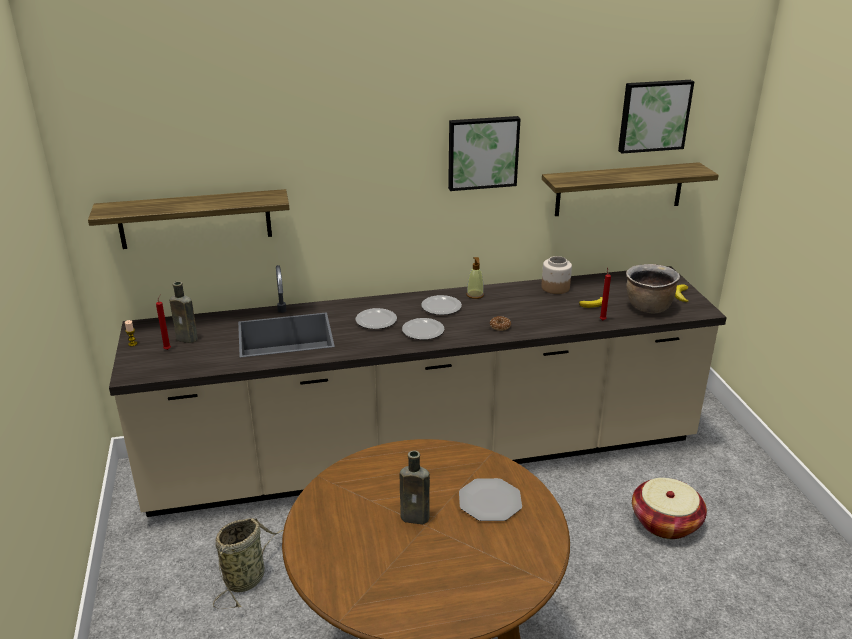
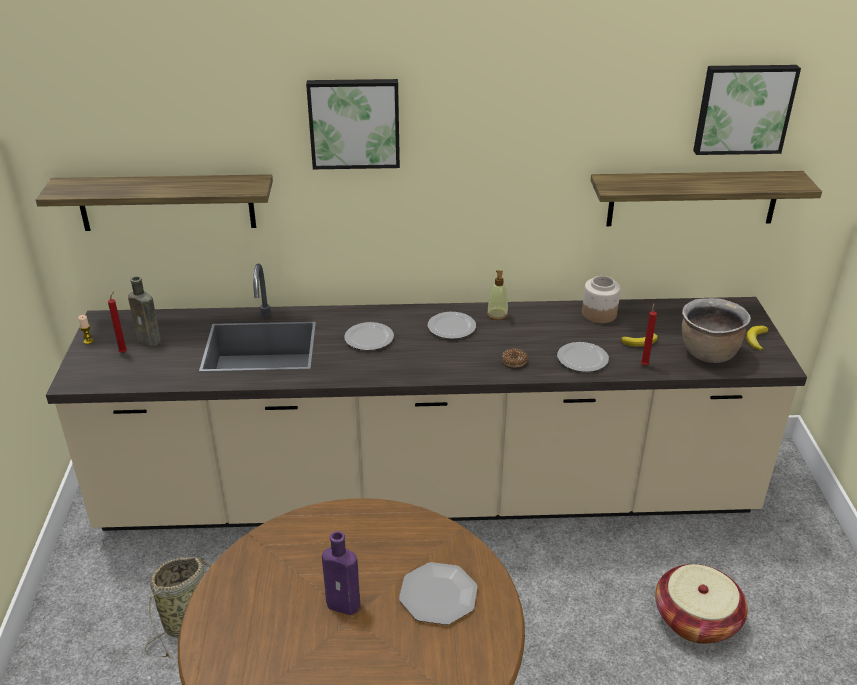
camera: 10 degrees right, 5 degrees up
brown bottle [400,450,430,524] -> purple bottle [322,531,360,615]
plate [402,318,444,340] -> plate moved to [557,342,609,372]
picture [448,116,521,191] -> picture moved to [306,79,400,169]

